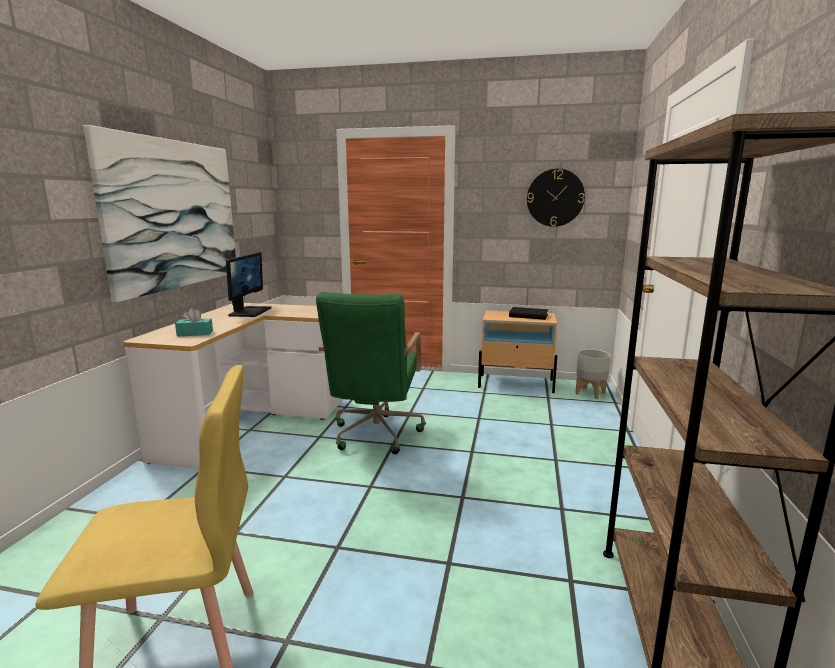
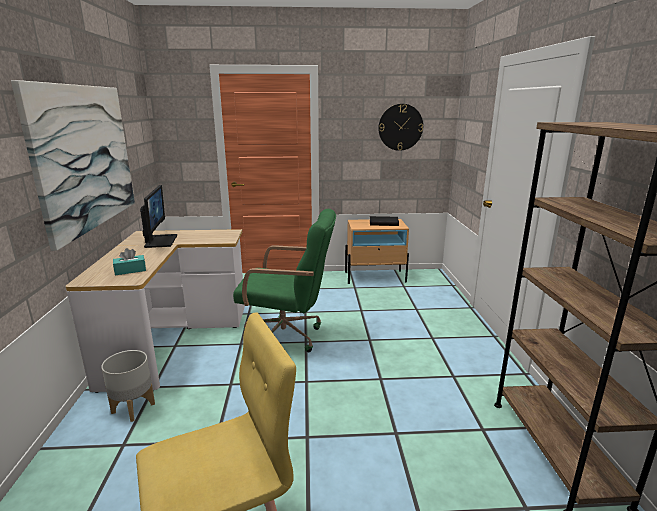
camera: 15 degrees left, 5 degrees up
green office chair [316,292,426,454] -> green office chair turned 75 degrees counterclockwise [233,209,336,352]
grey planter [575,349,611,399] -> grey planter moved to [101,350,155,422]

